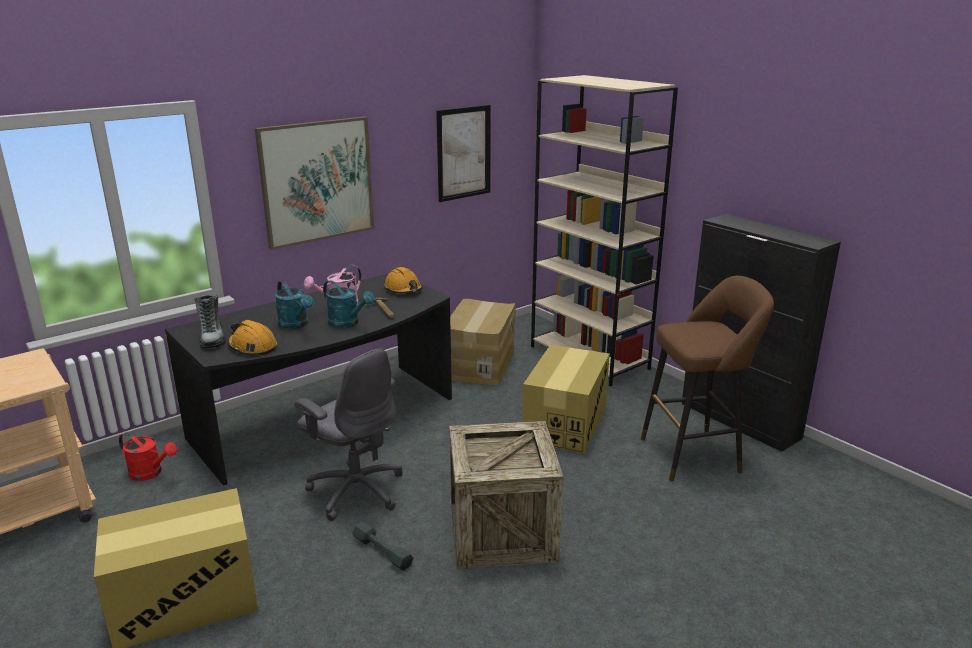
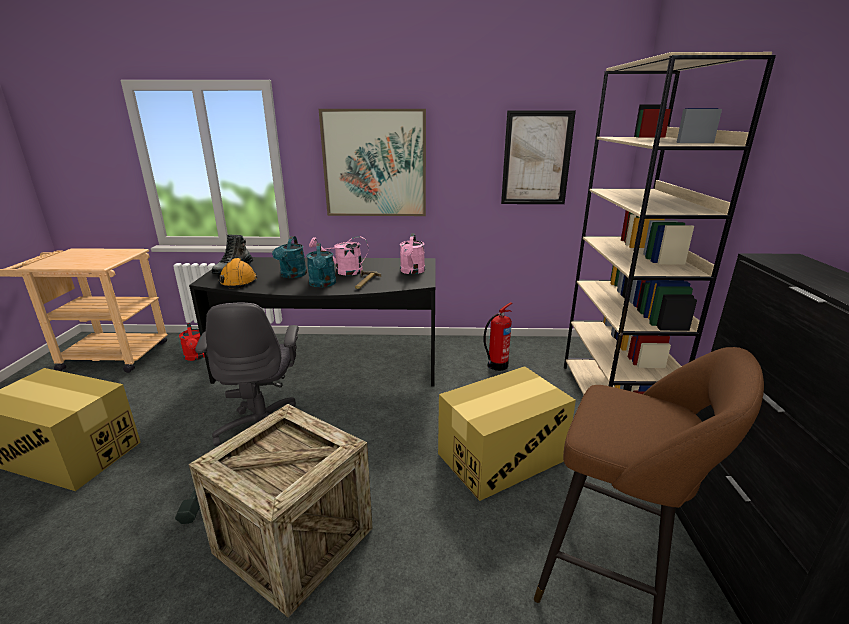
camera: 40 degrees right, 0 degrees up
orange hard hat [385,267,422,293] -> pink watering can [400,233,425,274]
cardboard box [450,299,516,385] -> fire extinguisher [484,302,513,371]

